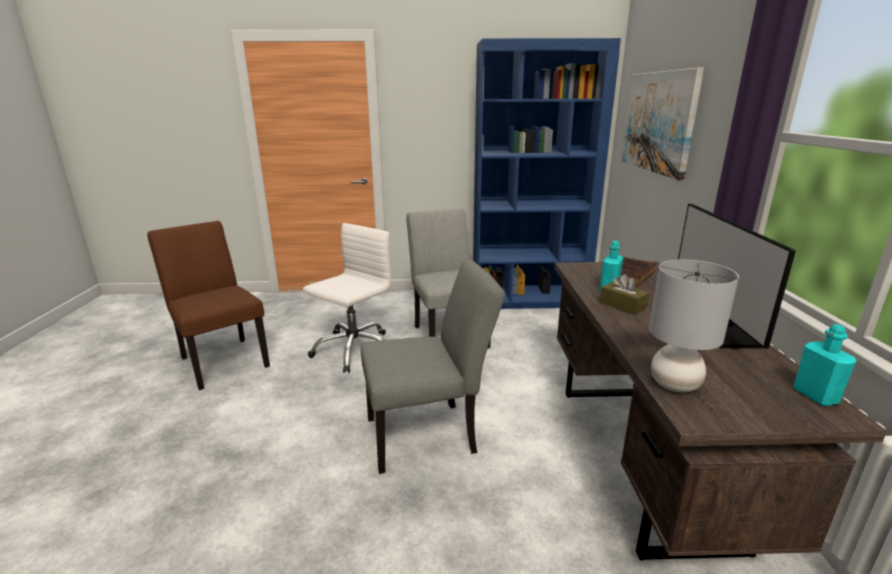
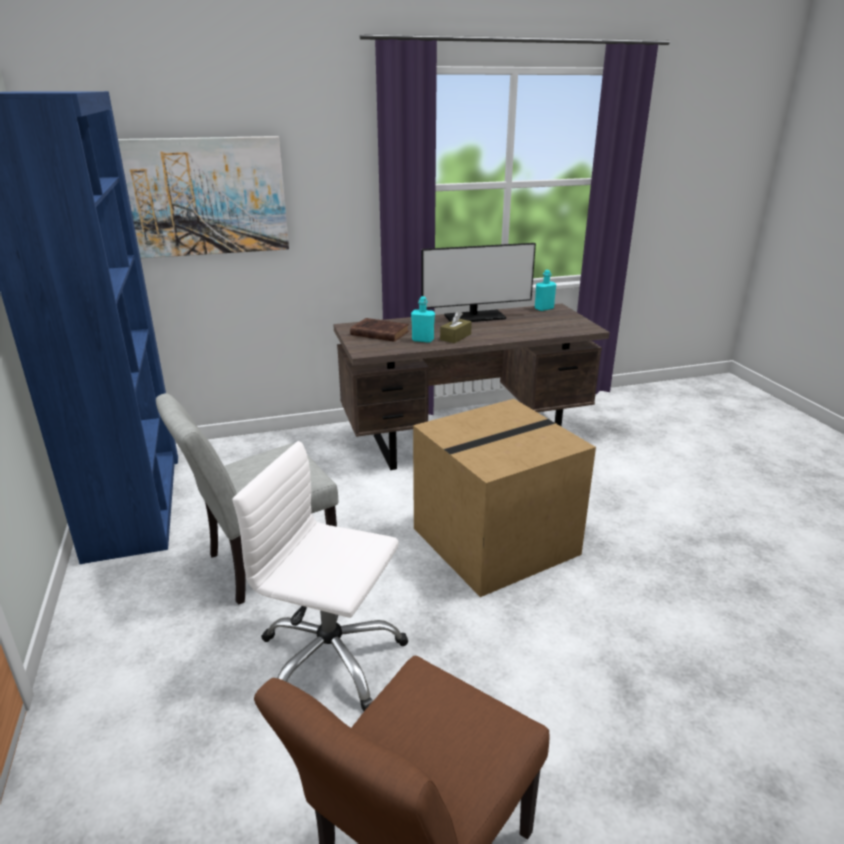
camera: 105 degrees left, 5 degrees up
grey chair [361,259,505,474] -> cardboard box [413,399,596,597]
grey table lamp [649,260,739,393] -> none

